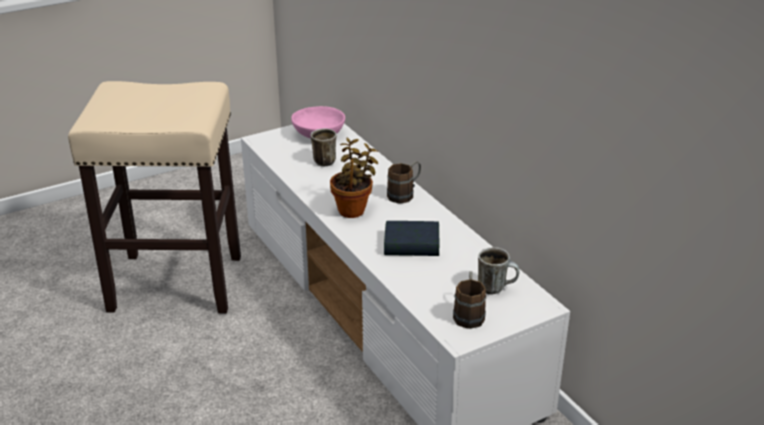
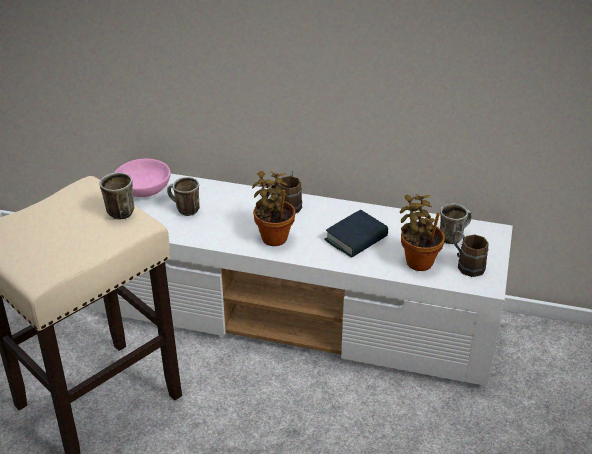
camera: 45 degrees left, 5 degrees up
none -> mug [99,172,135,220]
none -> potted plant [400,194,445,271]

